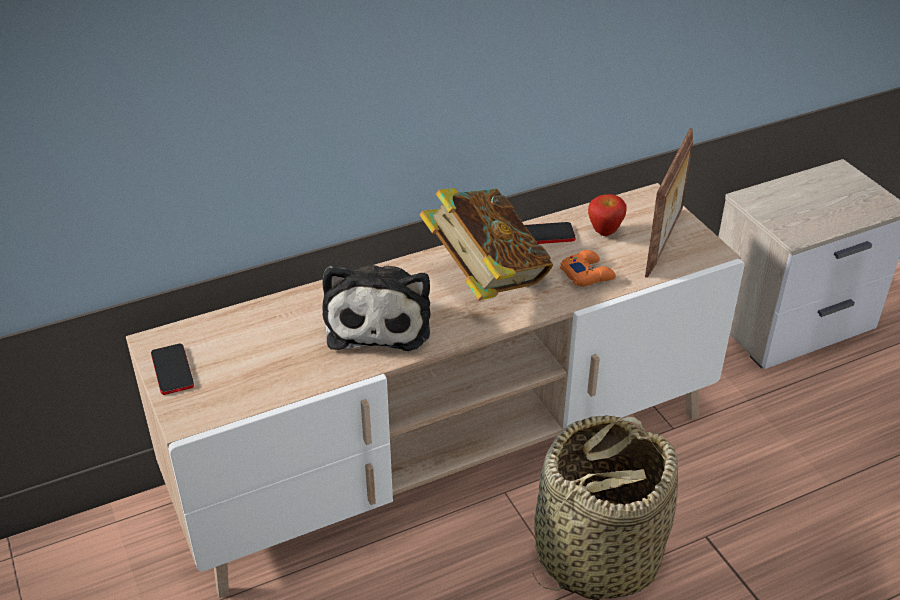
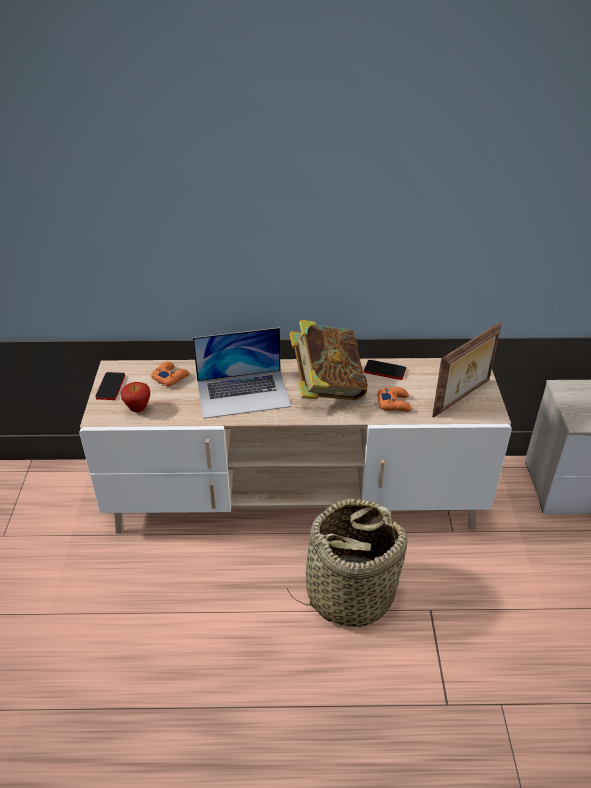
camera: 25 degrees right, 0 degrees up
plush toy [322,265,431,351] -> laptop [193,328,291,419]
apple [588,194,627,236] -> apple moved to [121,382,151,412]
none -> orange game controller [151,362,189,386]

